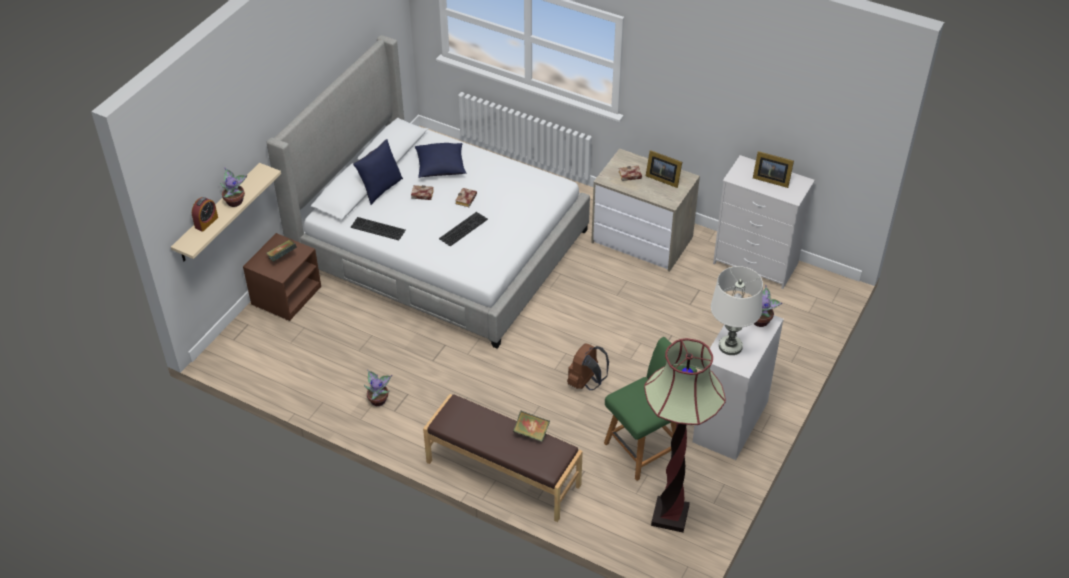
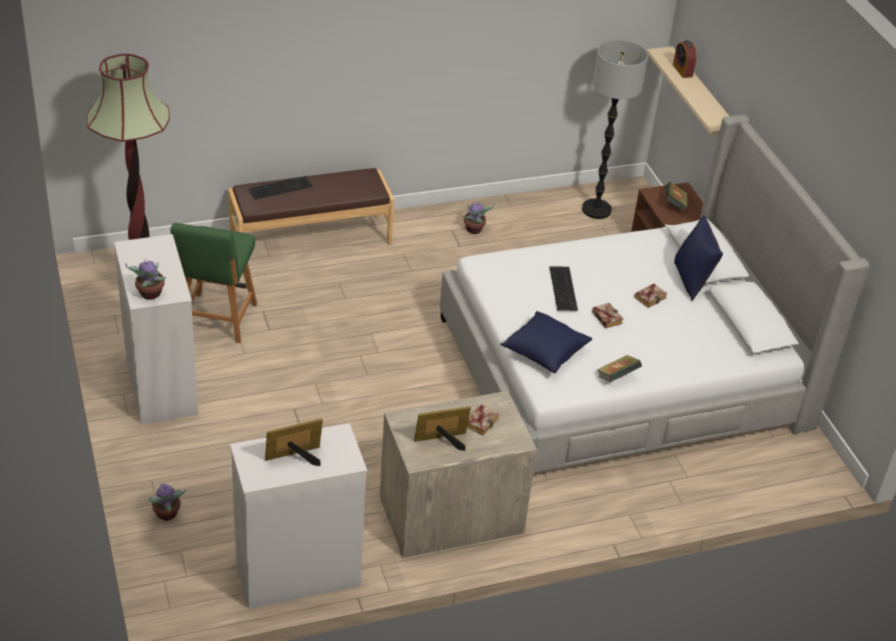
camera: 130 degrees right, 5 degrees down
potted plant [220,167,247,207] -> potted plant moved to [147,482,186,521]
keyboard [350,217,406,240] -> keyboard moved to [248,176,313,199]
blue pillow [415,143,467,178] -> blue pillow moved to [500,311,592,374]
book [513,411,550,442] -> book moved to [596,355,642,382]
brown backpack [567,343,609,390] -> none
white table lamp [711,266,763,355] -> none
none -> floor lamp [582,40,648,219]

